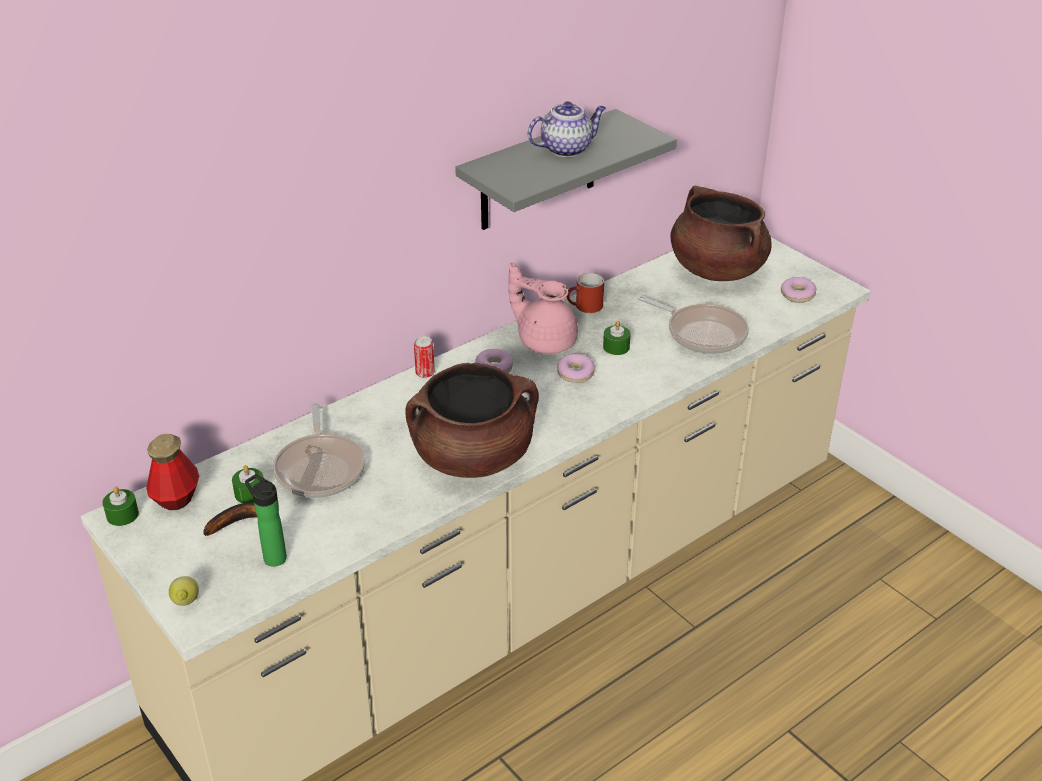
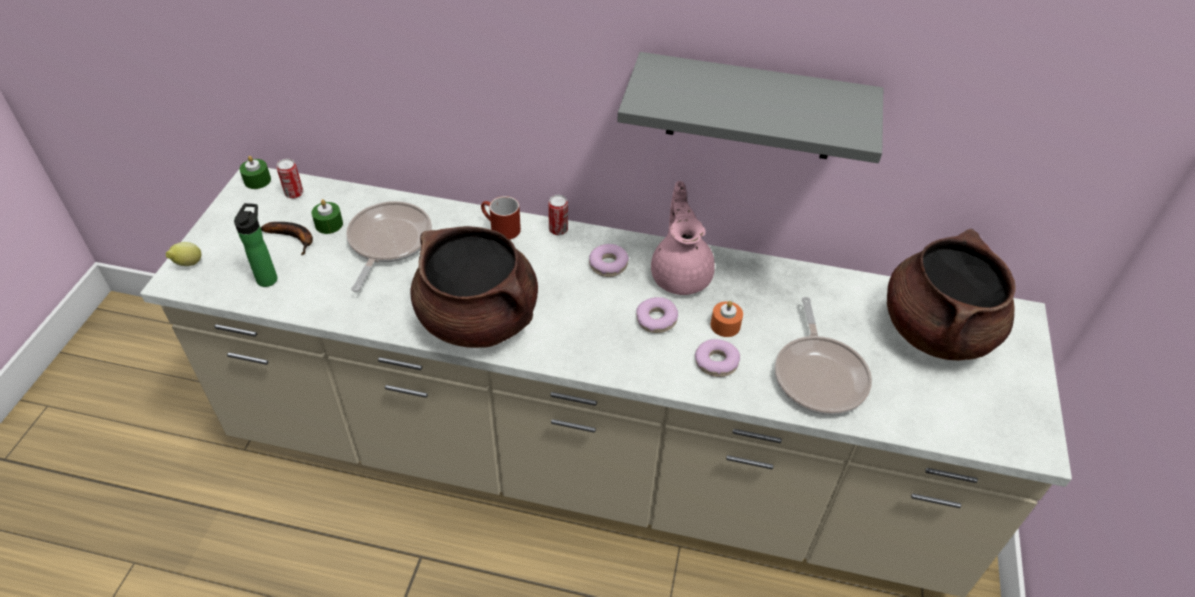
camera: 50 degrees right, 10 degrees up
bottle [146,434,199,510] -> can [276,158,303,199]
frying pan [273,403,365,498] -> frying pan turned 150 degrees clockwise [346,201,432,292]
teapot [528,101,606,157] -> none
red mug [567,273,604,313] -> red mug moved to [481,196,521,240]
green candle [603,321,631,355] -> orange candle [711,301,743,337]
donut [781,277,817,303] -> donut moved to [695,339,740,377]

